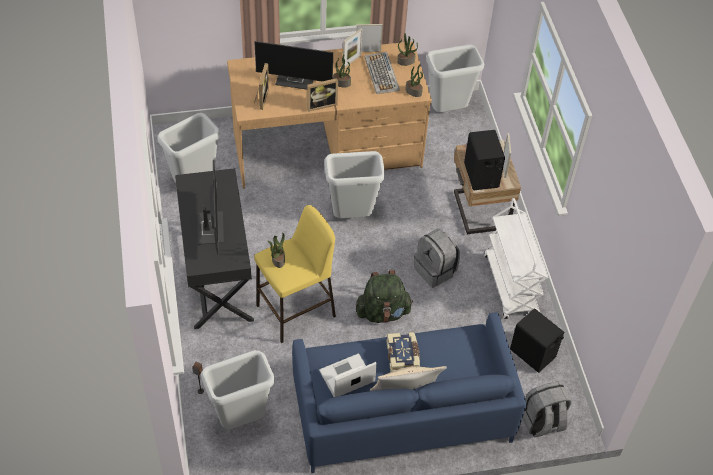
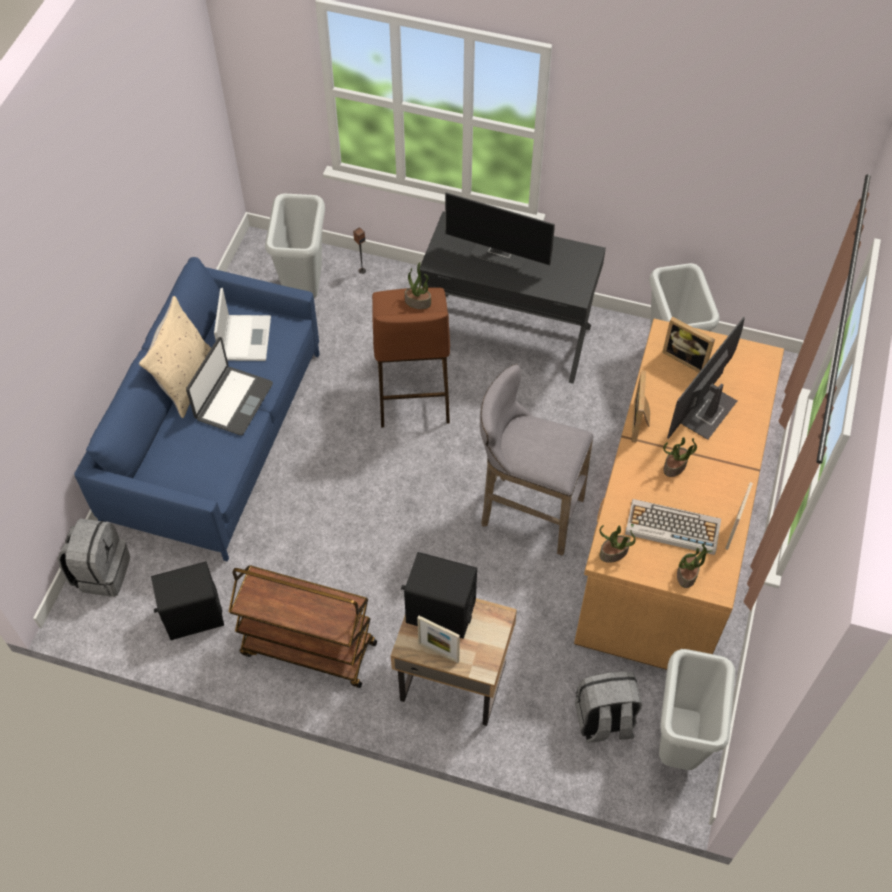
camera: 120 degrees right, 5 degrees up
yellow stool [254,205,336,343] -> brown stool [372,287,450,428]
grey trash can [324,151,385,218] -> grey stool [480,364,594,556]
picture frame [343,28,362,67] -> none
green backpack [356,270,413,323] -> none
book [386,332,420,372] -> laptop [186,337,273,435]
grey backpack [414,229,460,288] -> grey backpack moved to [575,671,642,743]
white cart [484,198,548,319] -> brown cart [229,565,377,688]

